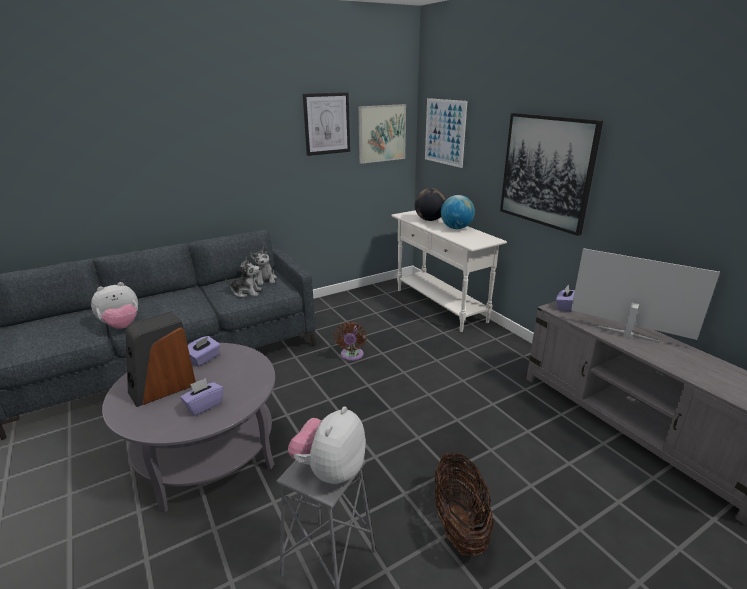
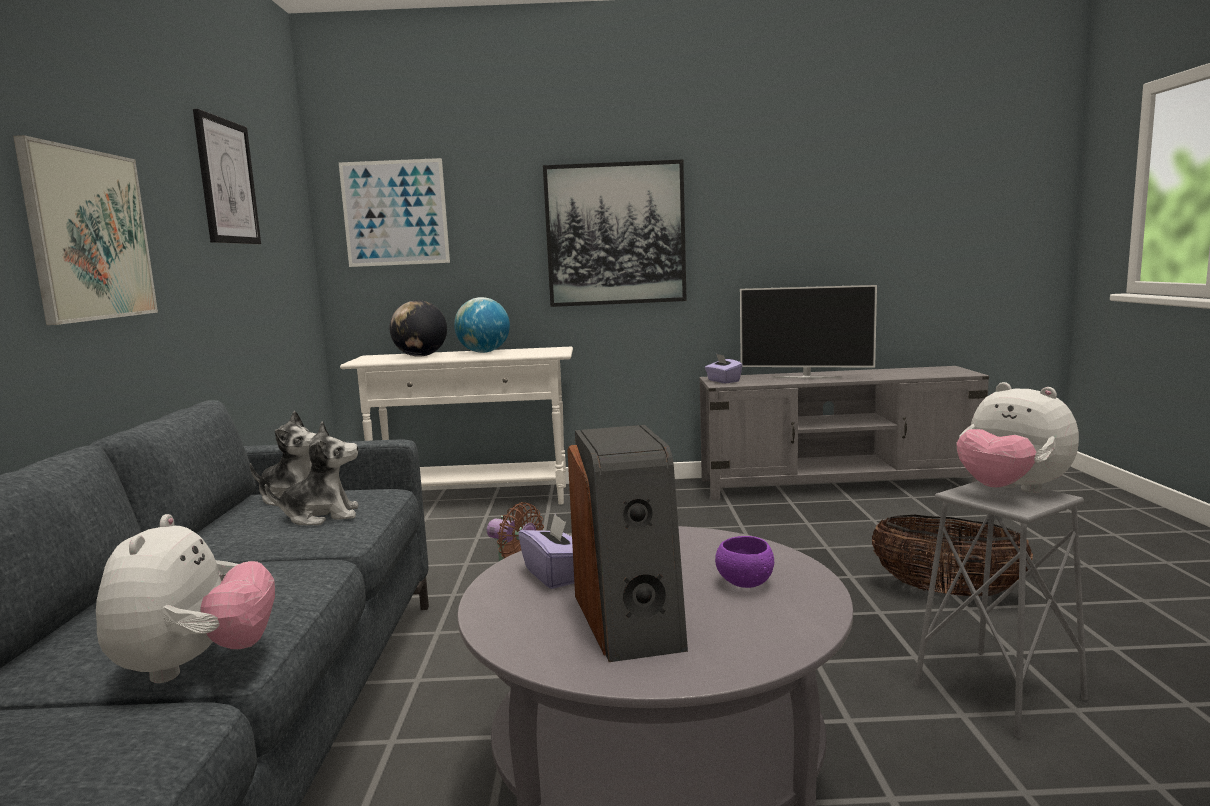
camera: 60 degrees left, 15 degrees down
purple tissue box [180,378,223,416] -> purple bowl [715,536,774,588]
plush toy [225,256,262,298] -> plush toy turned 45 degrees clockwise [265,421,359,525]
picture [358,104,406,164] -> picture moved to [13,135,158,325]
television [571,248,720,342] -> television turned 135 degrees counterclockwise [740,285,877,379]

